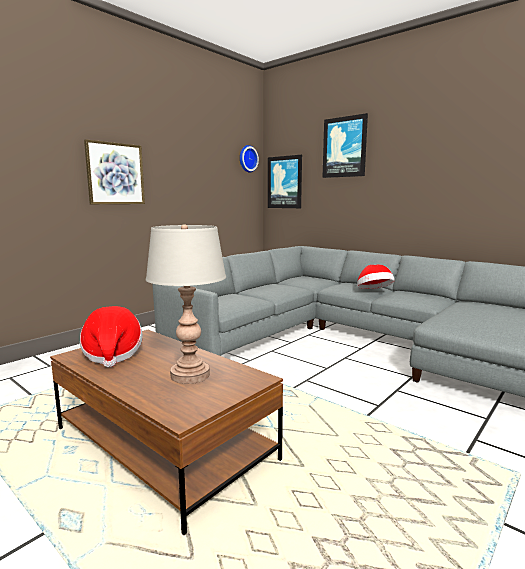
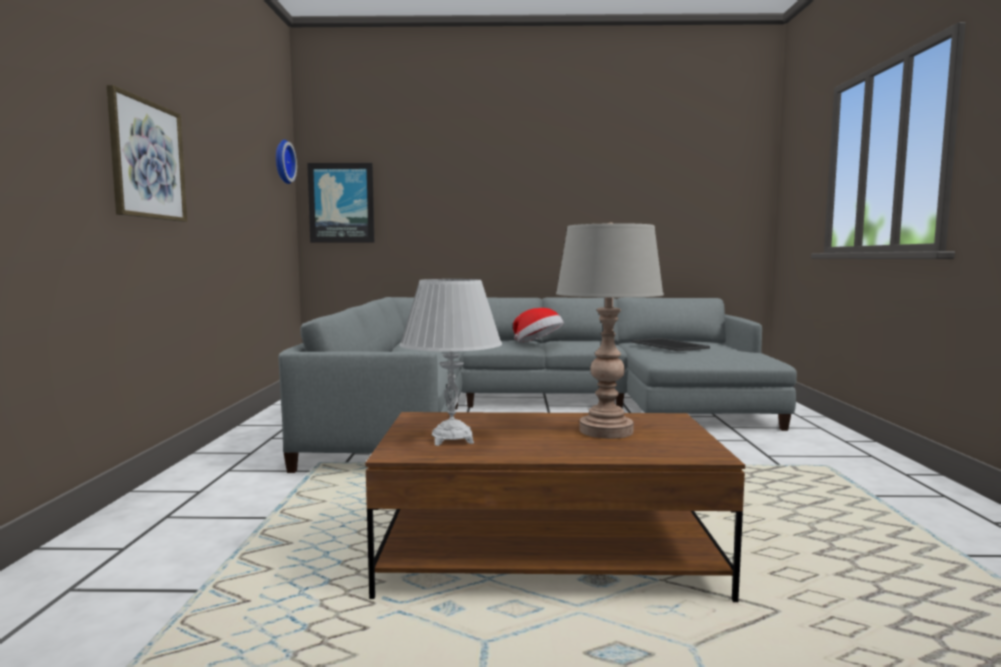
camera: 40 degrees left, 5 degrees down
hat [80,306,143,368] -> white table lamp [400,279,502,446]
picture [322,113,368,178] -> none
none -> tray [631,338,710,351]

